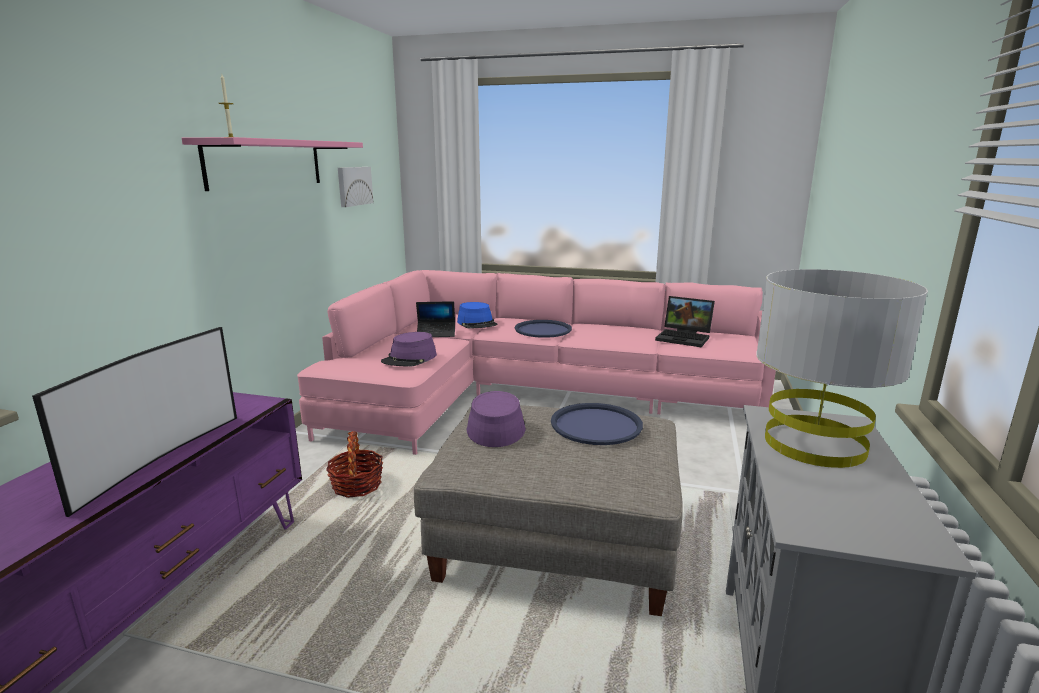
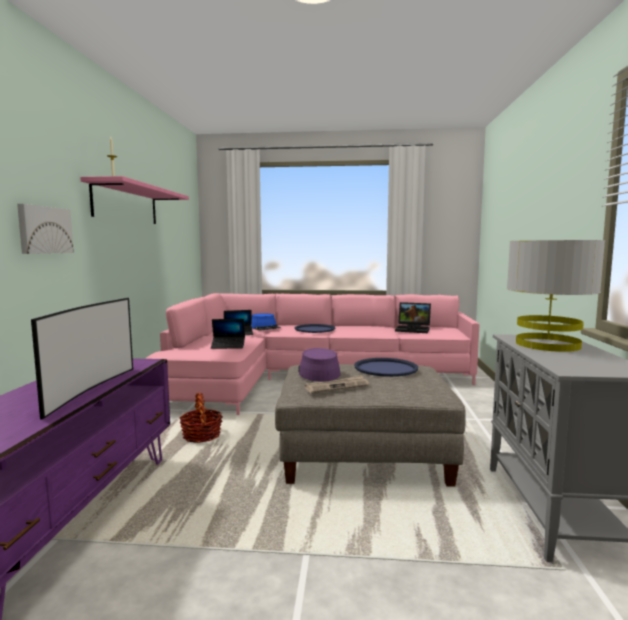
camera: 10 degrees left, 10 degrees down
picture [338,167,374,207] -> picture moved to [17,204,74,254]
purple hat [381,332,437,367] -> laptop [211,319,245,349]
none -> newspaper [305,375,369,393]

